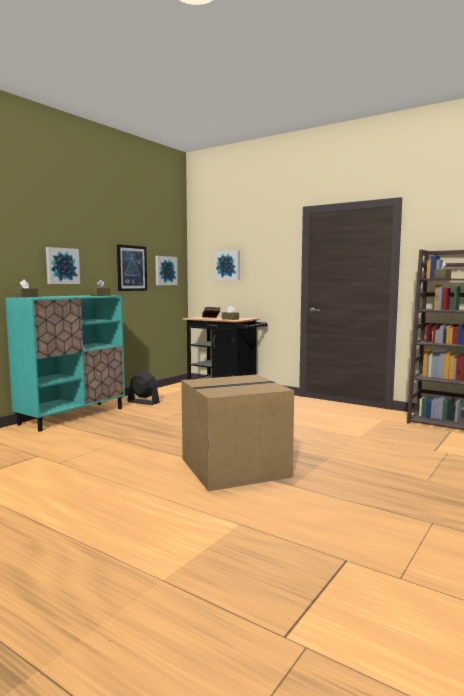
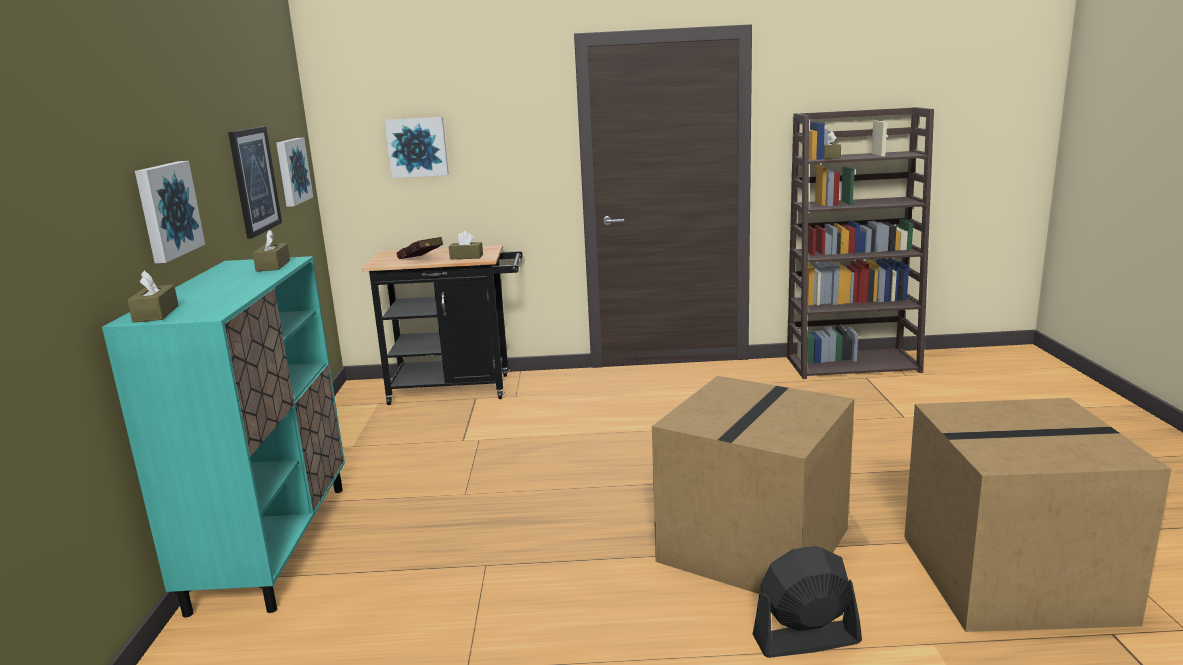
camera: 35 degrees left, 10 degrees up
black fan [128,371,160,405] -> black fan moved to [753,546,862,658]
none -> cardboard box [904,398,1171,632]

